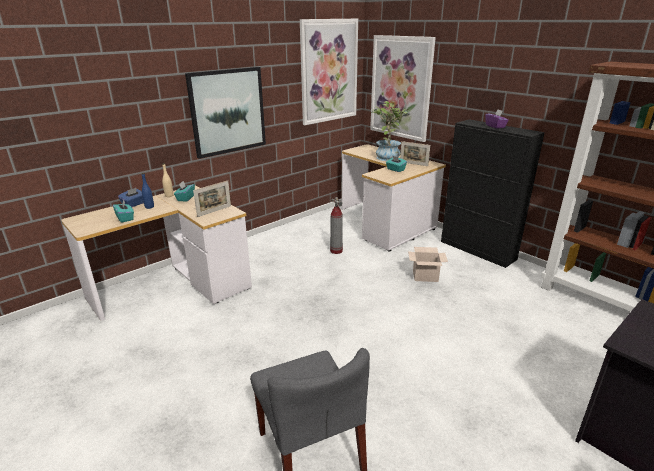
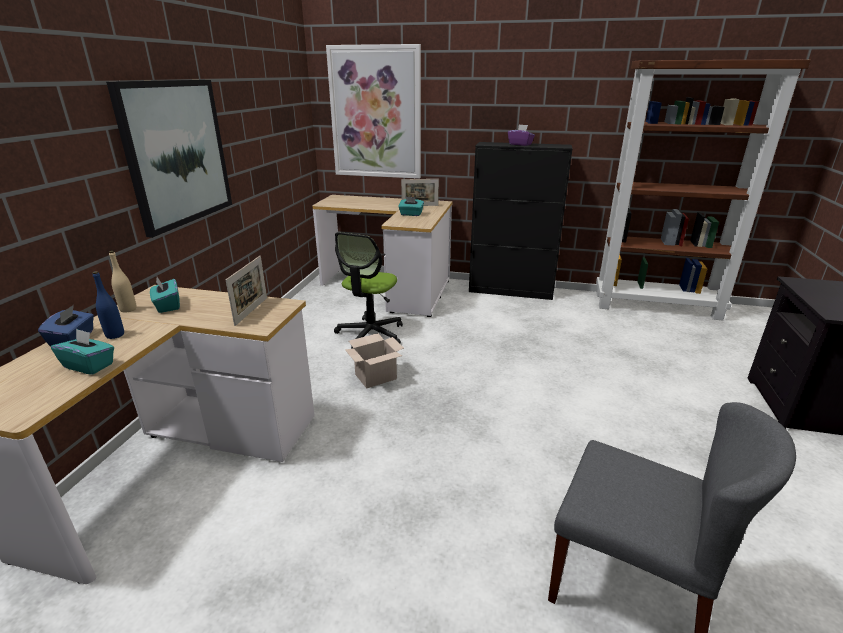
camera: 35 degrees left, 0 degrees up
picture [300,19,358,125] -> none
fire extinguisher [330,197,343,254] -> office chair [334,232,403,349]
potted plant [371,101,408,161] -> none
cardboard box [408,247,448,282] -> cardboard box moved to [345,333,404,388]

